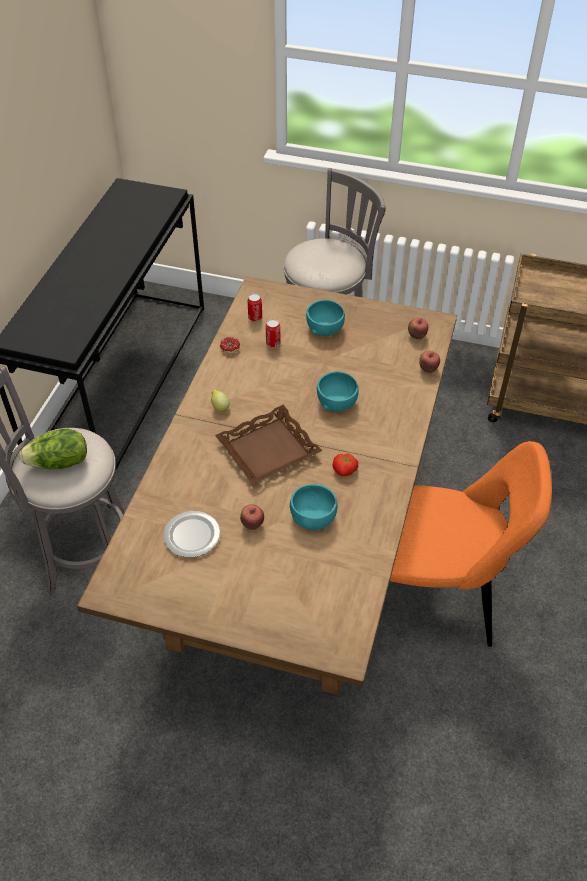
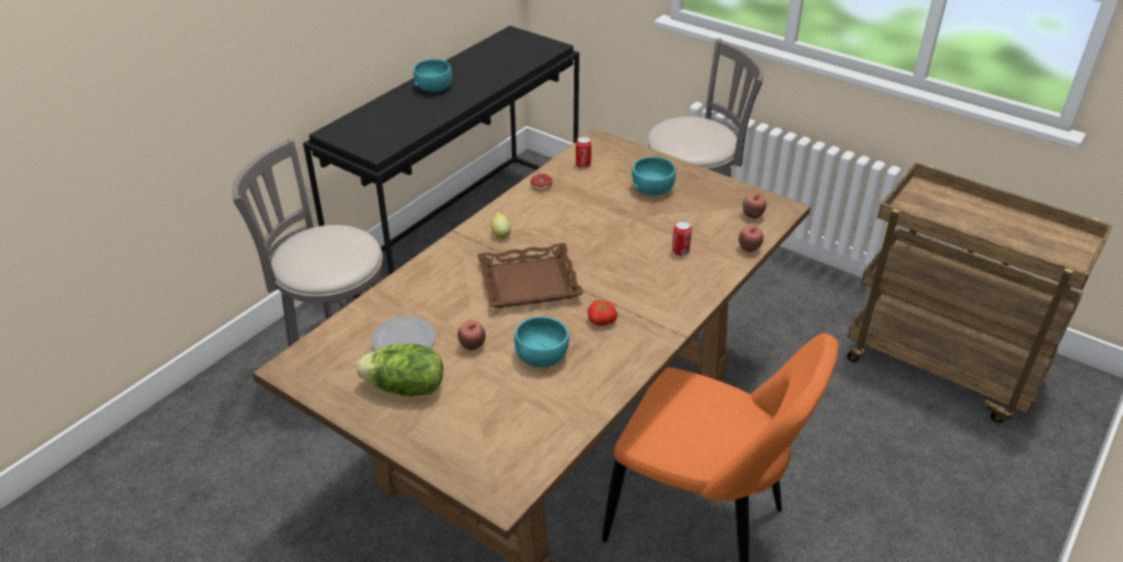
camera: 20 degrees right, 10 degrees down
lettuce [19,429,87,469] -> lettuce moved to [356,344,443,396]
can [266,319,281,347] -> can moved to [672,221,692,256]
turquoise bowl [317,371,359,412] -> turquoise bowl moved to [413,59,452,92]

